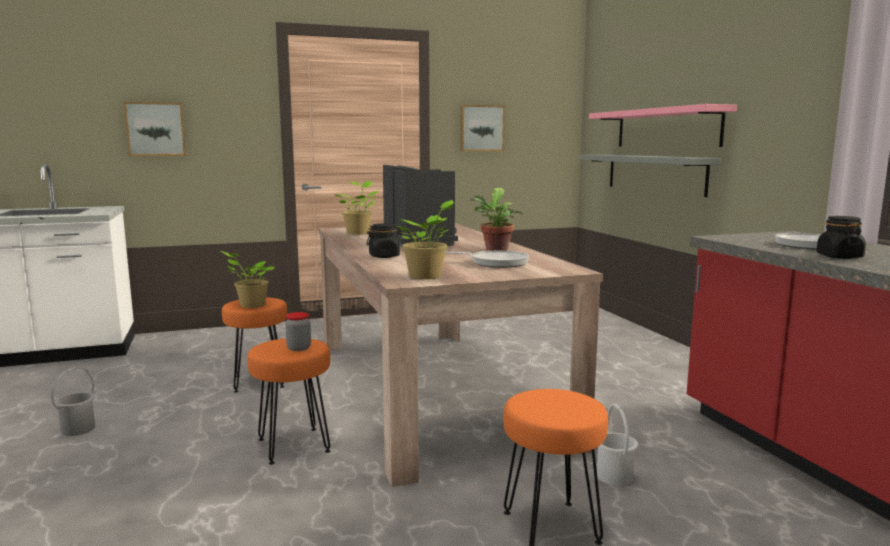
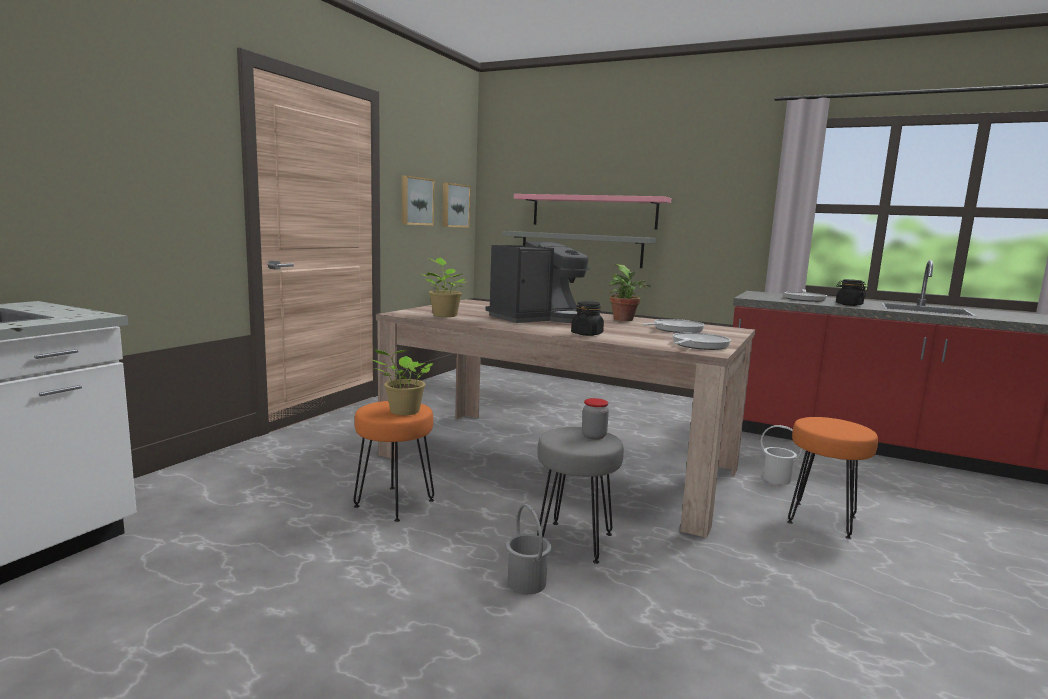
camera: 45 degrees left, 0 degrees up
grey bucket [51,367,95,436] -> grey bucket moved to [506,504,551,594]
picture [124,101,186,156] -> picture moved to [443,183,471,228]
orange stool [247,338,330,465] -> grey stool [537,427,624,564]
coffee machine [383,165,458,247] -> coffee machine turned 120 degrees clockwise [485,241,590,323]
potted plant [396,200,454,279] -> frying pan [672,332,731,350]

